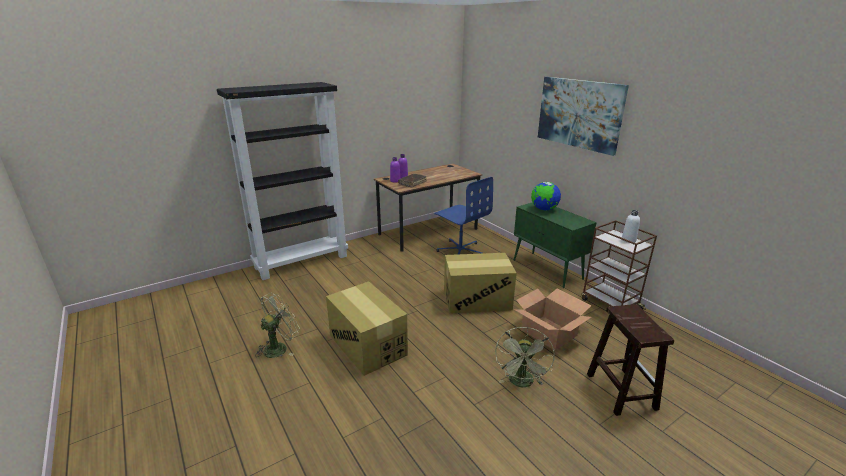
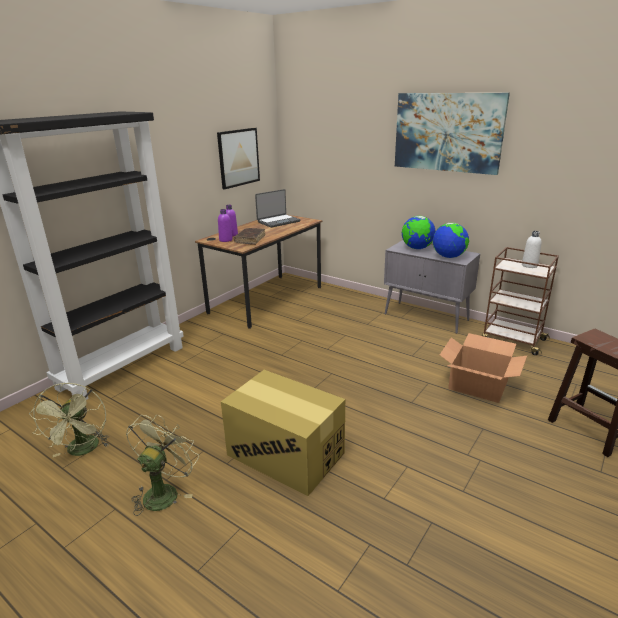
camera: 20 degrees left, 0 degrees up
blue office chair [434,177,493,254] -> none
cardboard box [444,253,517,313] -> none
green fan [495,327,555,387] -> green fan moved to [29,383,109,457]
green cabinet [514,202,597,288] -> grey cabinet [384,240,480,334]
none -> picture [217,128,260,190]
none -> laptop [255,189,301,228]
none -> globe [433,223,469,258]

